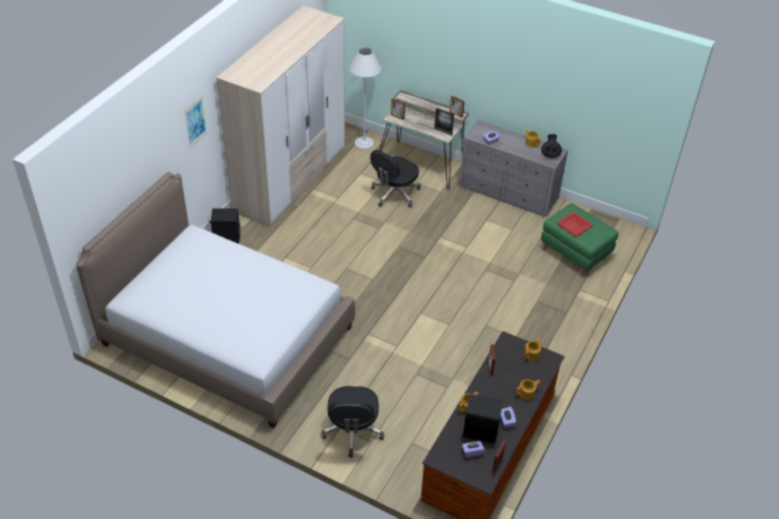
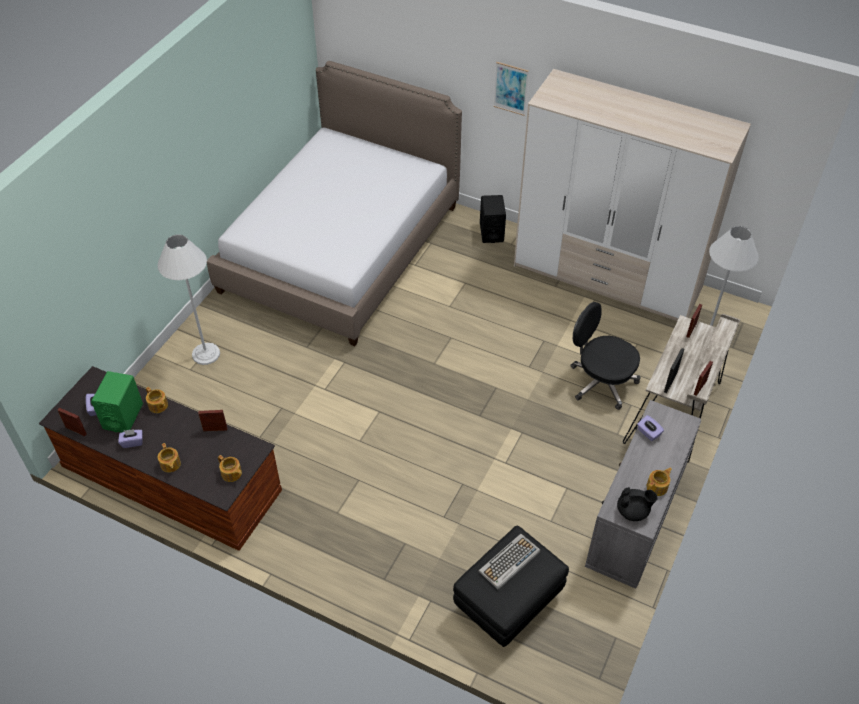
camera: 90 degrees right, 5 degrees up
black office chair [321,386,384,458] -> white floor lamp [158,234,220,365]
black speaker [463,394,503,443] -> green speaker [91,371,143,433]
green ottoman [541,203,619,276] -> black ottoman [453,526,569,647]
red tray [556,212,593,237] -> keyboard [478,534,540,590]

